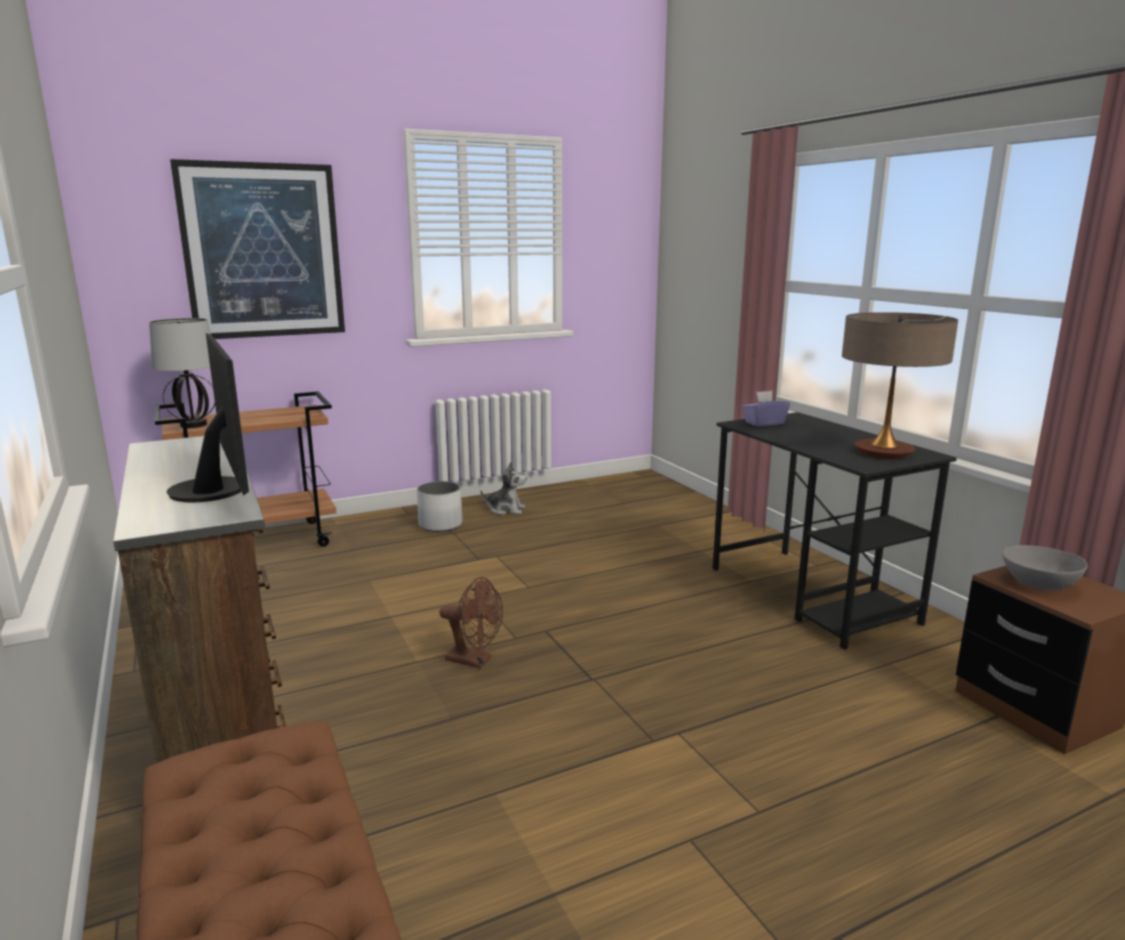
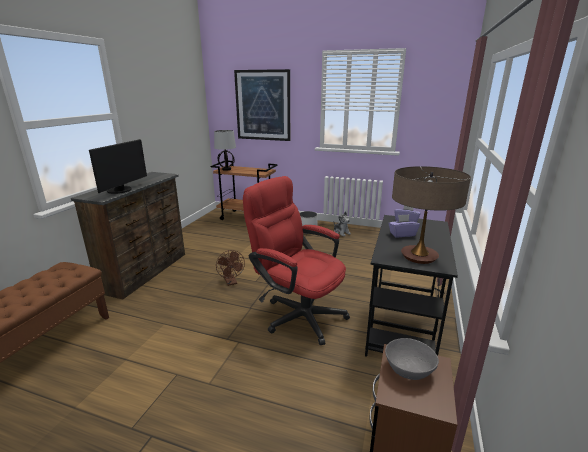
camera: 45 degrees right, 5 degrees up
none -> red office chair [243,176,350,345]
none -> purple tissue box [388,214,420,237]

